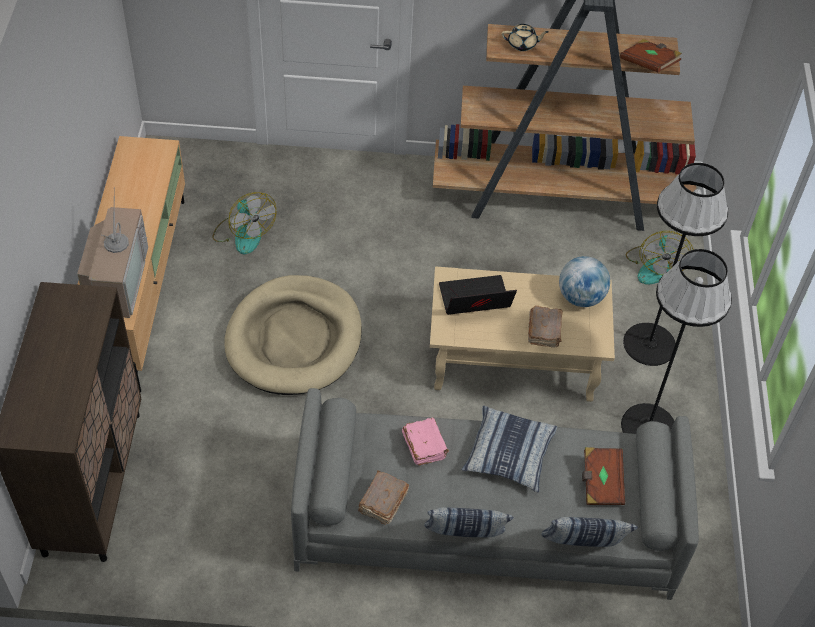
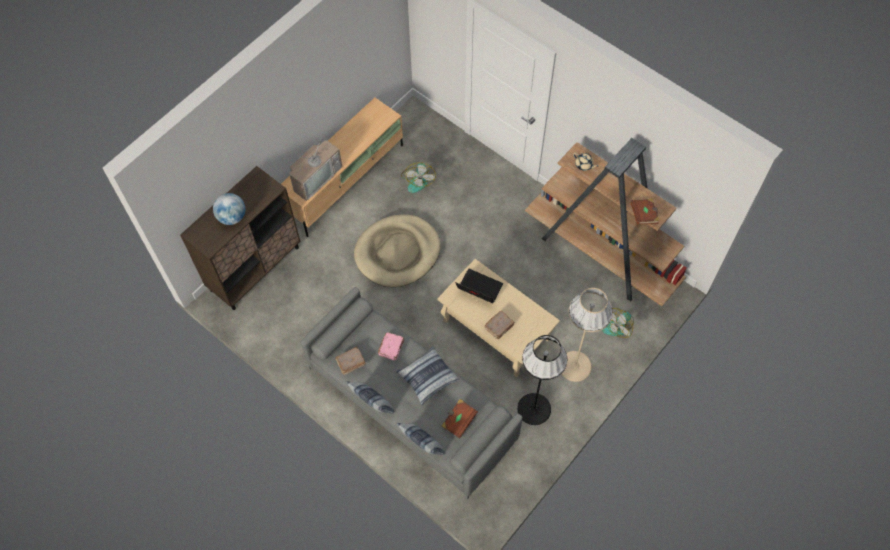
camera: 40 degrees right, 10 degrees up
globe [559,256,610,307] -> globe moved to [213,193,245,225]
black floor lamp [623,163,728,366] -> beige floor lamp [562,288,613,382]

